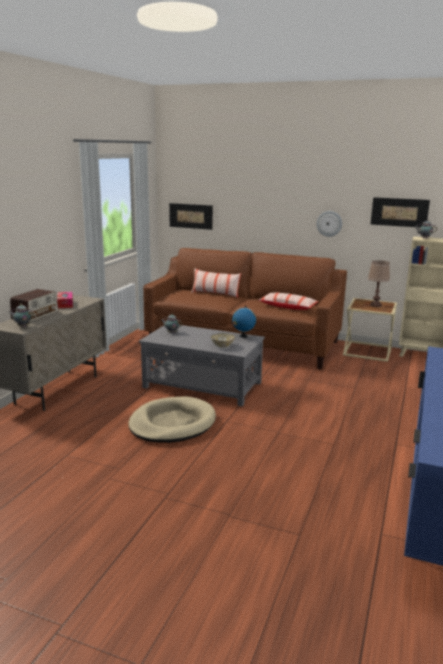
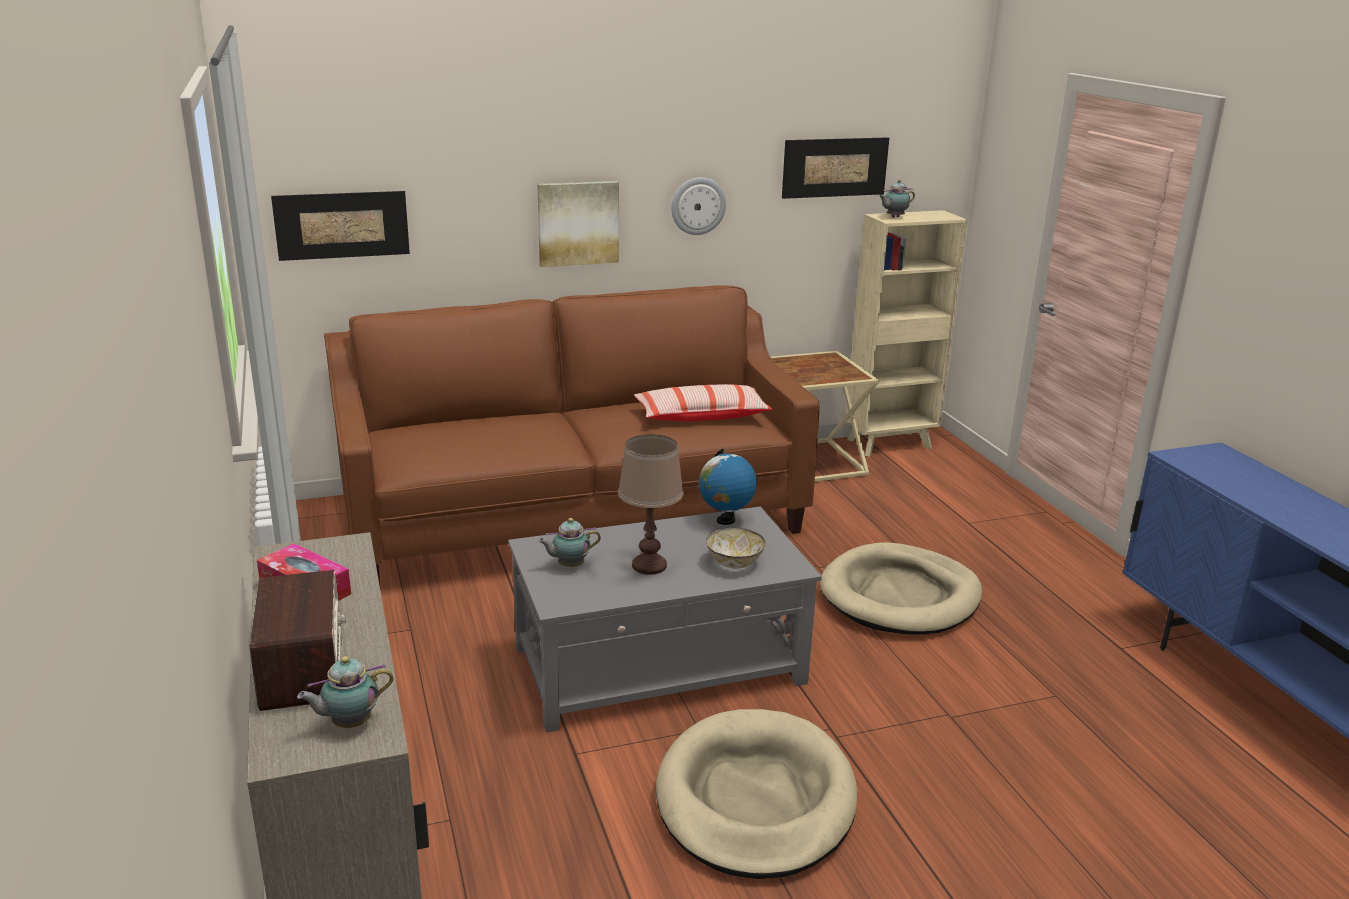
camera: 40 degrees left, 5 degrees up
pillow [191,268,241,298] -> none
brown table lamp [368,260,390,307] -> brown table lamp moved to [618,434,684,575]
none -> picture [537,181,619,267]
none -> beige dog bed [820,542,982,634]

